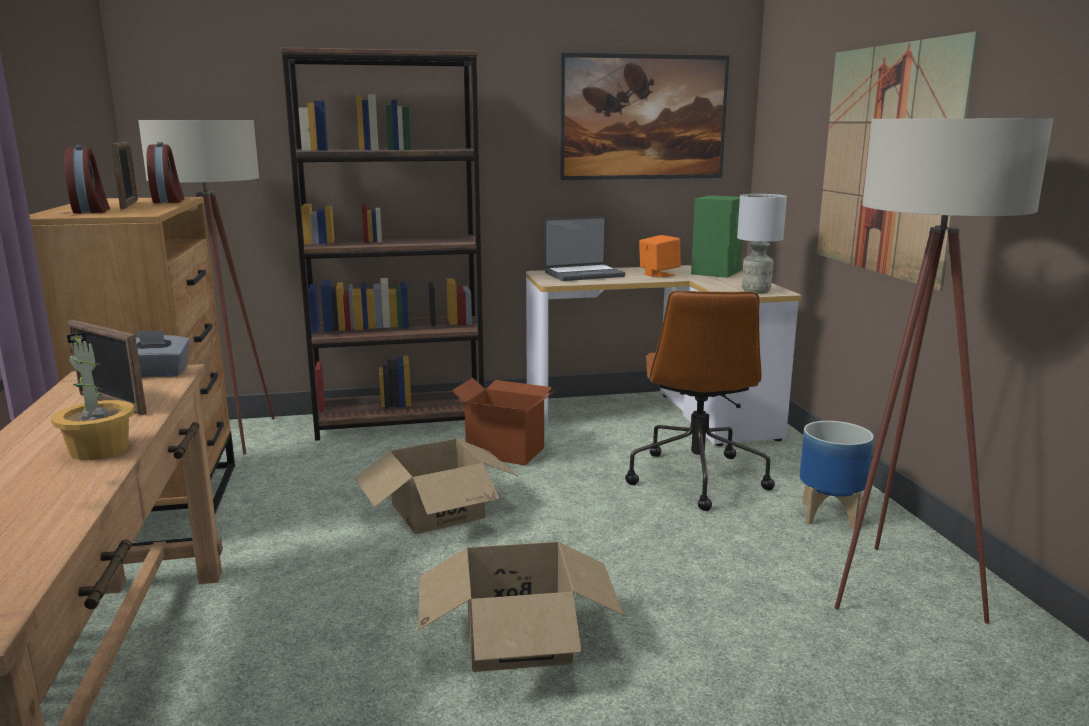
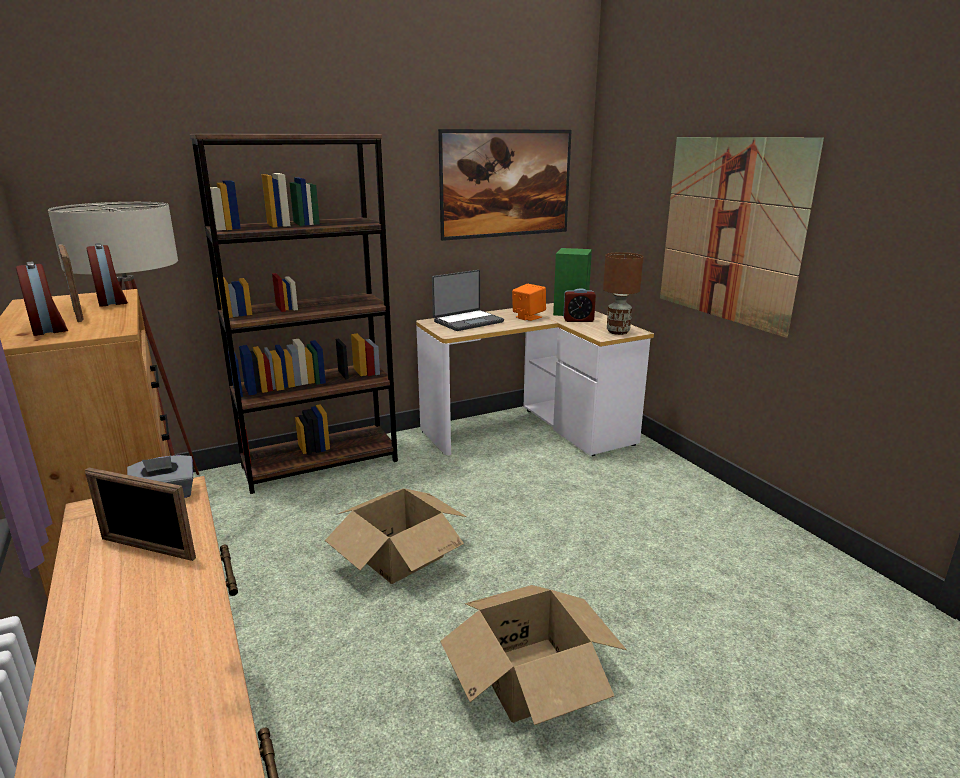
camera: 15 degrees left, 5 degrees up
potted plant [51,333,135,460] -> none
cardboard box [452,378,557,465] -> none
brown office chair [625,291,775,511] -> none
grey table lamp [737,194,787,294] -> brown table lamp [603,252,643,335]
planter [799,421,874,529] -> none
beige floor lamp [835,118,1053,624] -> none
none -> alarm clock [563,288,596,322]

